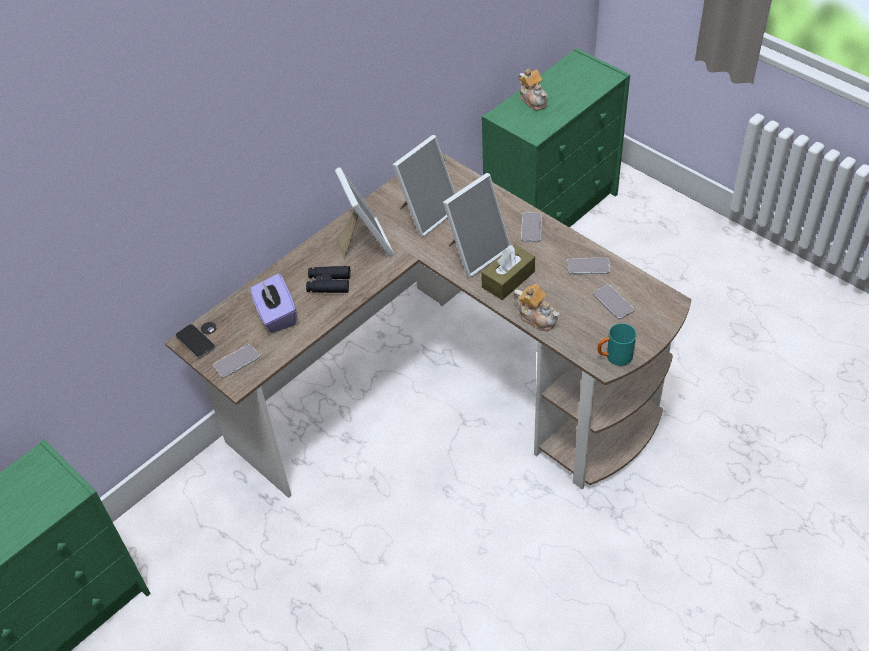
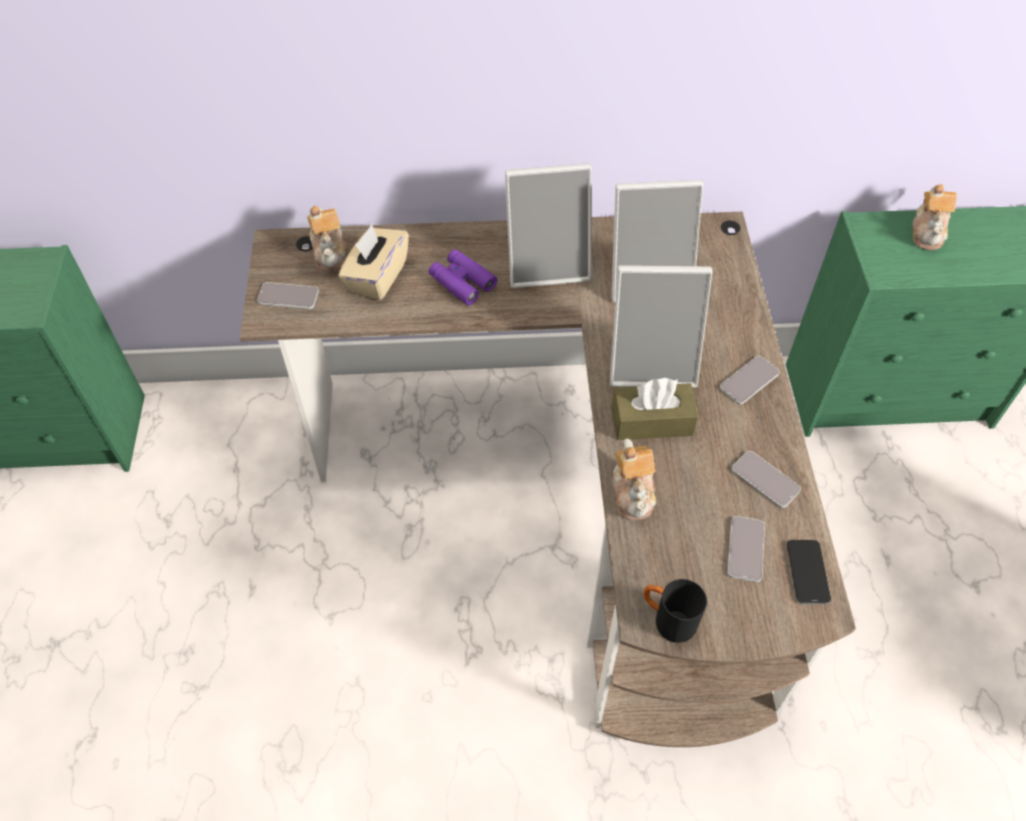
camera: 40 degrees right, 5 degrees up
phone [176,324,215,358] -> phone moved to [786,540,831,604]
purple tissue box [250,273,297,333] -> beige tissue box [338,224,409,300]
black binoculars [306,266,351,293] -> purple binoculars [429,249,497,305]
picture frame [335,167,394,258] -> picture frame turned 60 degrees clockwise [505,163,591,288]
turquoise mug [597,323,636,366] -> black mug [643,579,707,643]
none -> teapot [307,206,348,272]

